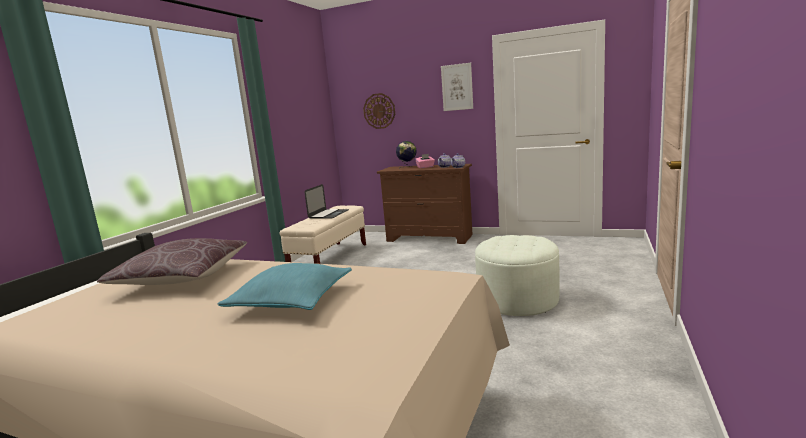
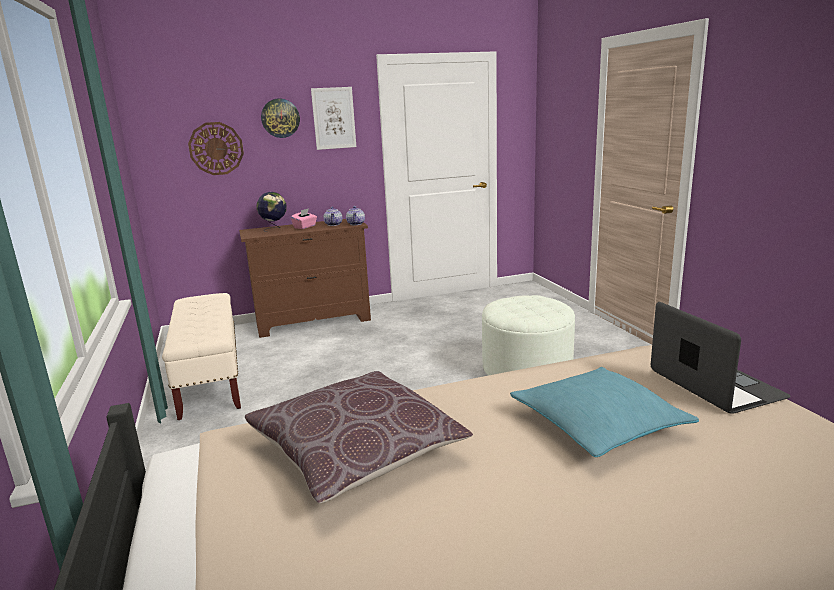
camera: 40 degrees left, 5 degrees up
laptop [304,184,349,218] -> laptop moved to [651,302,791,414]
none -> wall clock [261,98,300,138]

